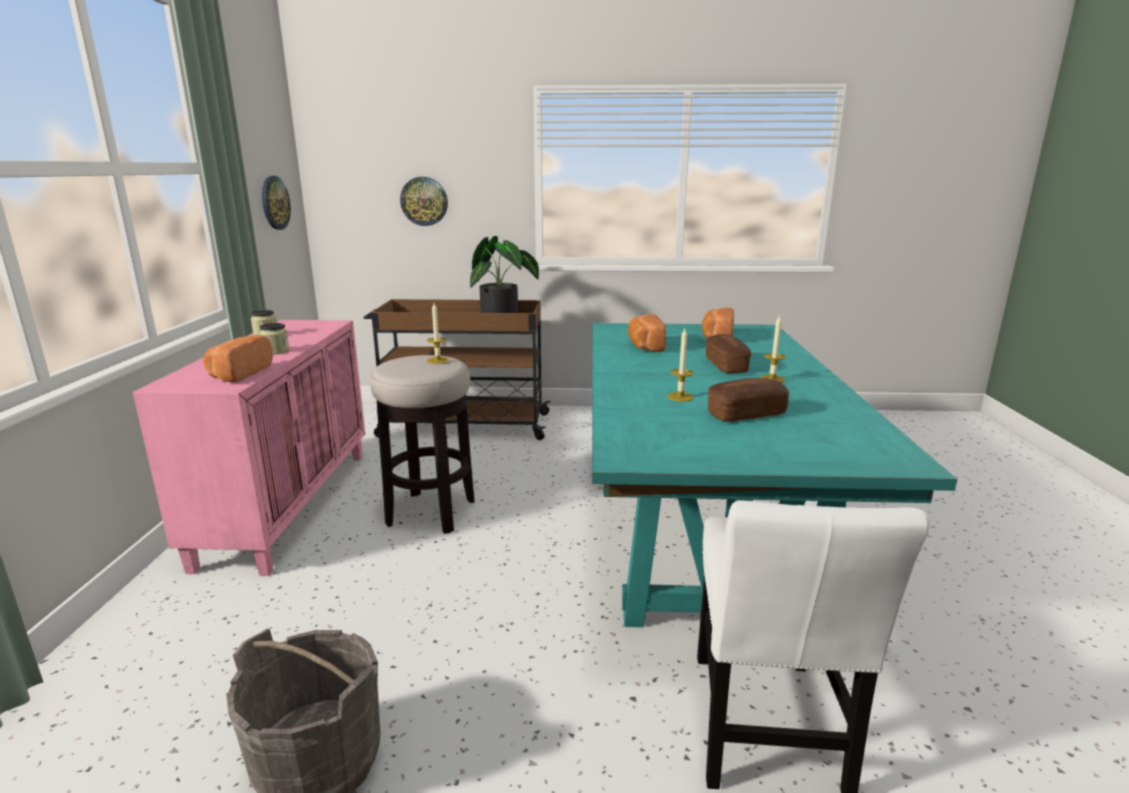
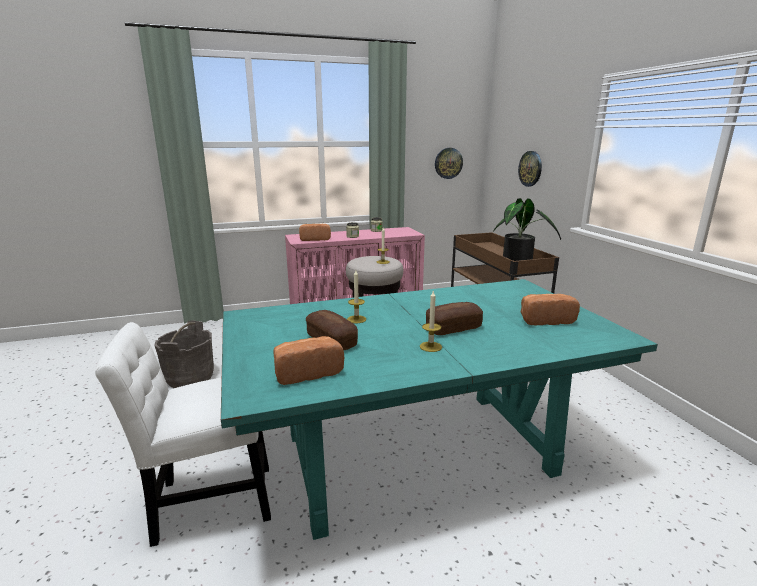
camera: 70 degrees right, 0 degrees up
bread [628,314,666,352] -> bread moved to [273,336,344,385]

